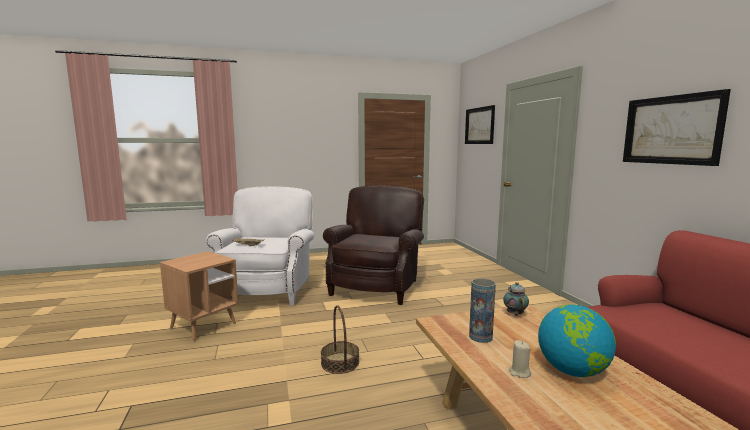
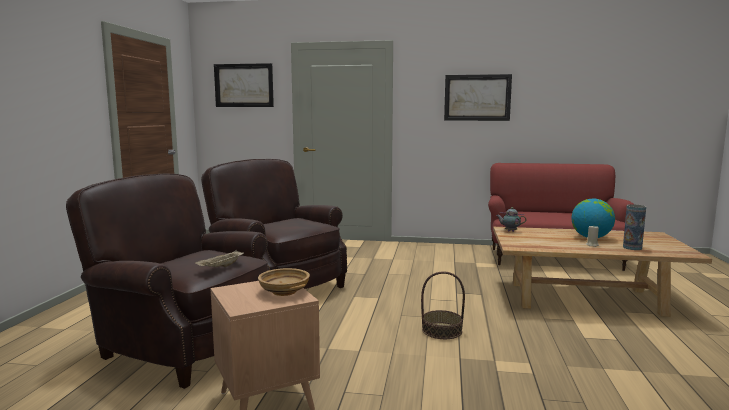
camera: 65 degrees left, 0 degrees up
white armchair [206,186,314,306] -> brown armchair [66,174,268,389]
vase [469,278,496,343] -> vase moved to [623,204,646,250]
none -> beige bowl [258,268,310,296]

